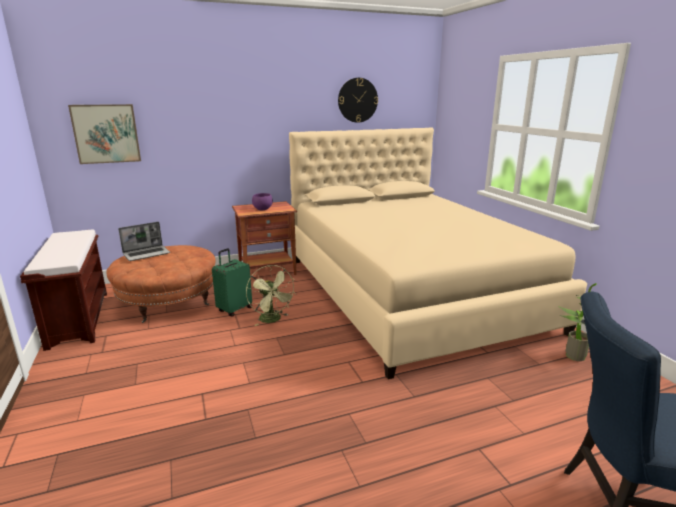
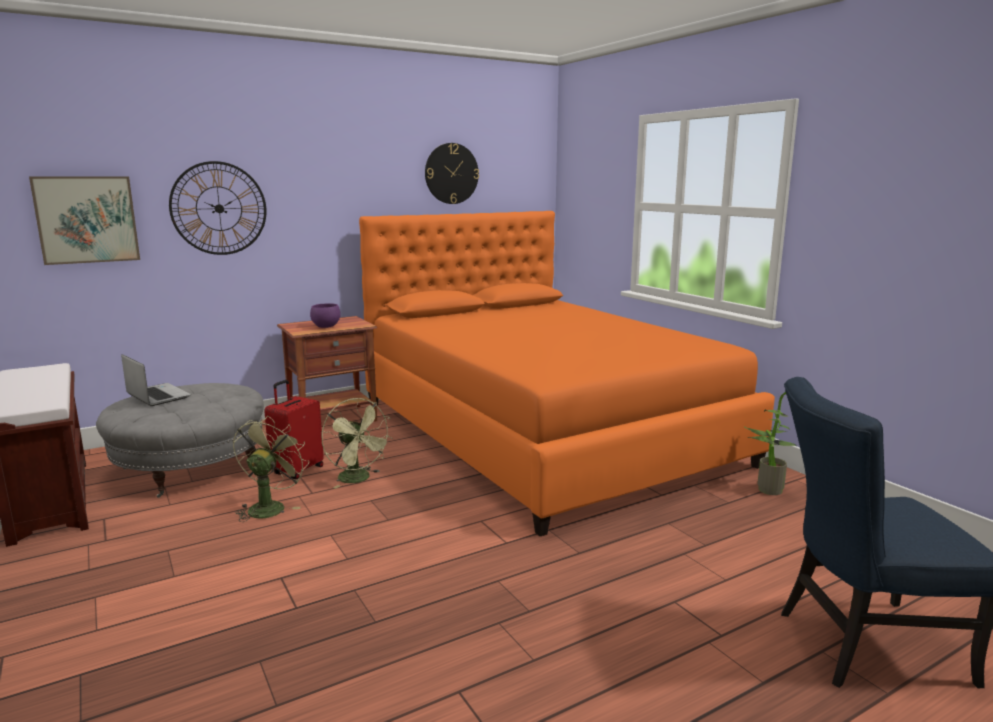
camera: 10 degrees left, 5 degrees down
brown ottoman [106,245,216,323] -> grey ottoman [96,383,264,498]
laptop [118,222,170,261] -> laptop turned 90 degrees counterclockwise [121,354,191,406]
green suitcase [212,249,252,317] -> red suitcase [264,380,324,479]
beige bed [289,128,587,379] -> orange bed [359,211,775,536]
none -> wall clock [169,161,267,255]
none -> green fan [233,416,309,522]

